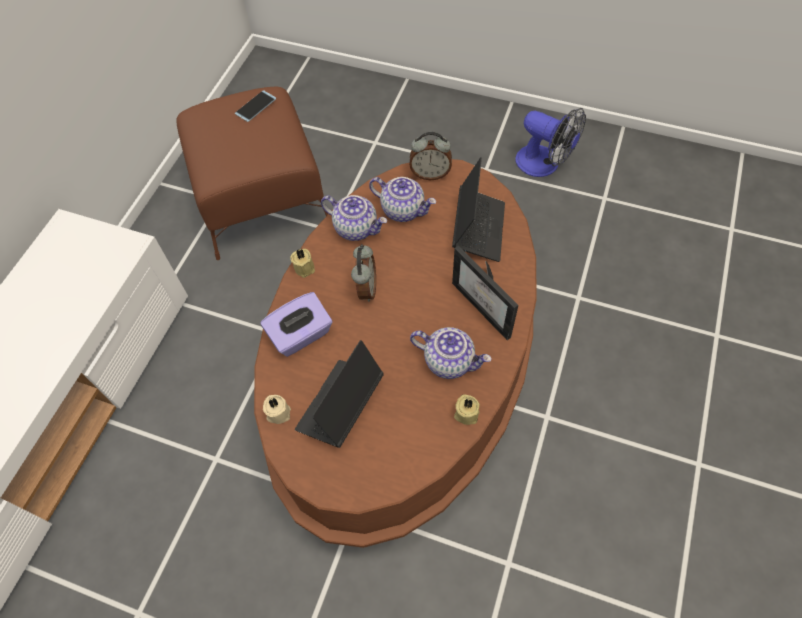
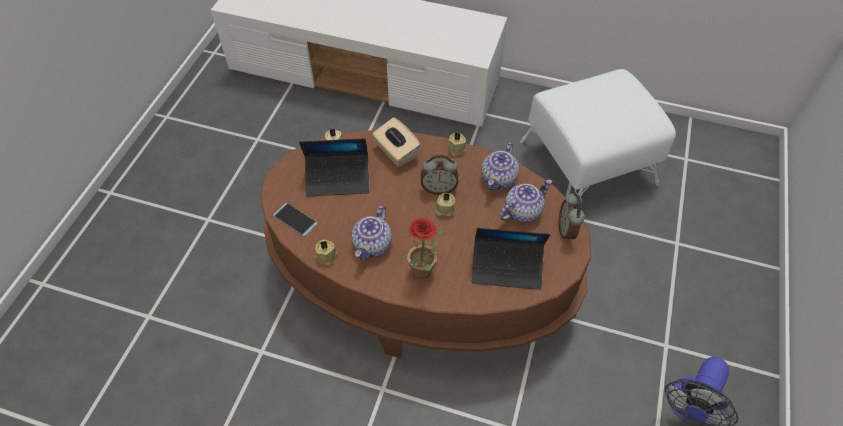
camera: 85 degrees right, 5 degrees down
brown ottoman [177,87,328,260] -> white ottoman [520,69,676,196]
phone [235,90,276,122] -> phone moved to [273,203,318,236]
purple tissue box [261,292,332,357] -> beige tissue box [373,118,421,167]
laptop [295,340,384,448] -> laptop turned 150 degrees clockwise [299,138,370,197]
teapot [369,177,436,222] -> teapot turned 150 degrees counterclockwise [499,179,552,223]
picture frame [452,246,518,340] -> potted plant [404,218,443,279]
none -> beige candle [435,193,455,216]

